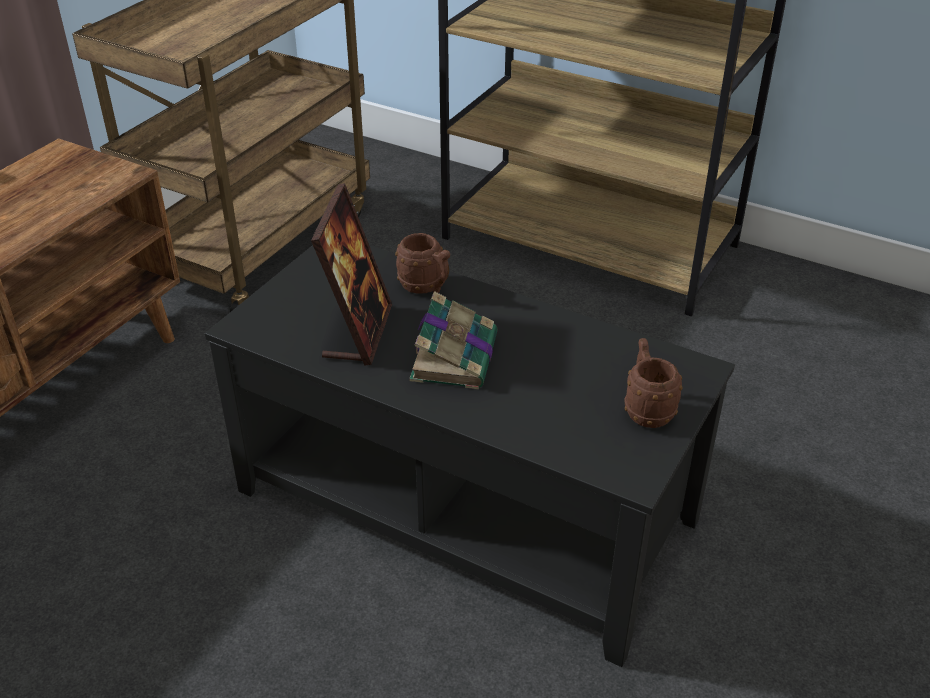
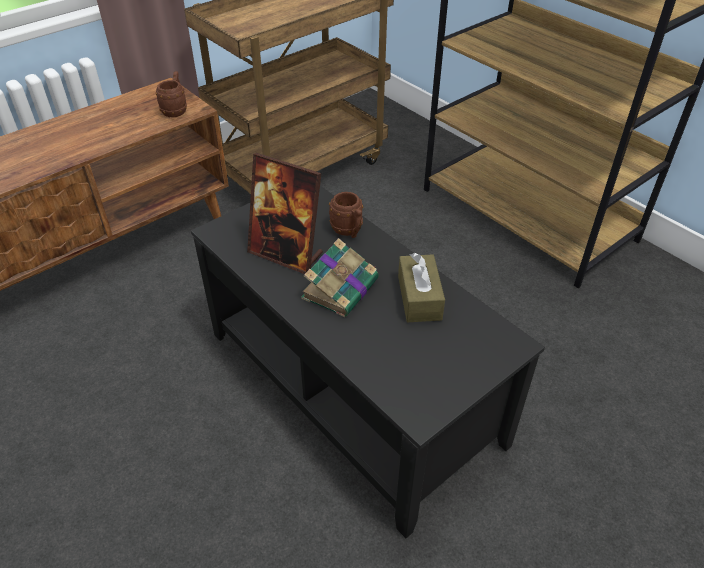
camera: 20 degrees right, 5 degrees up
picture frame [311,183,392,366] -> picture frame turned 90 degrees clockwise [247,153,323,274]
brown mug [624,338,682,428] -> brown mug moved to [156,71,187,117]
none -> brown tissue box [398,253,445,322]

